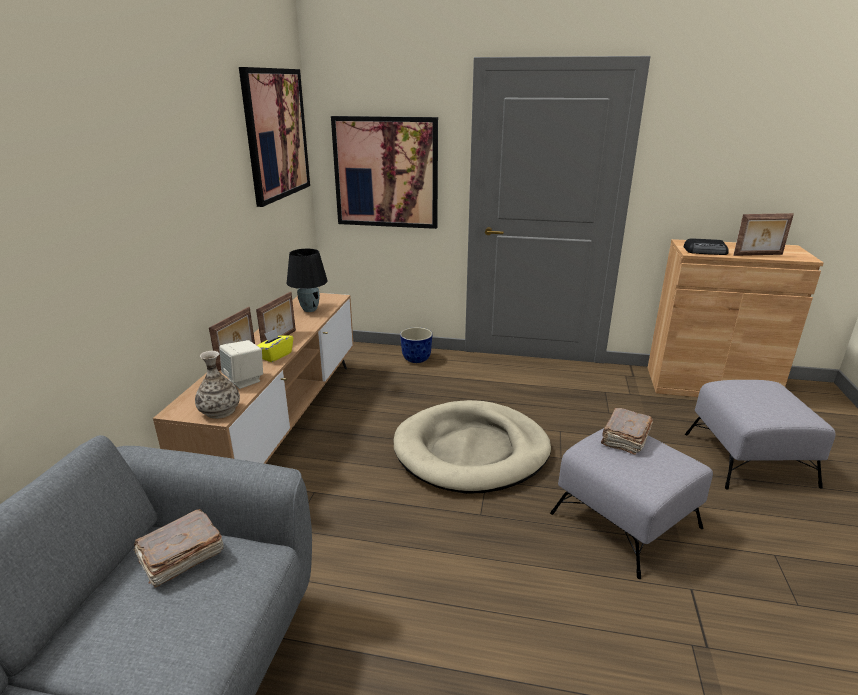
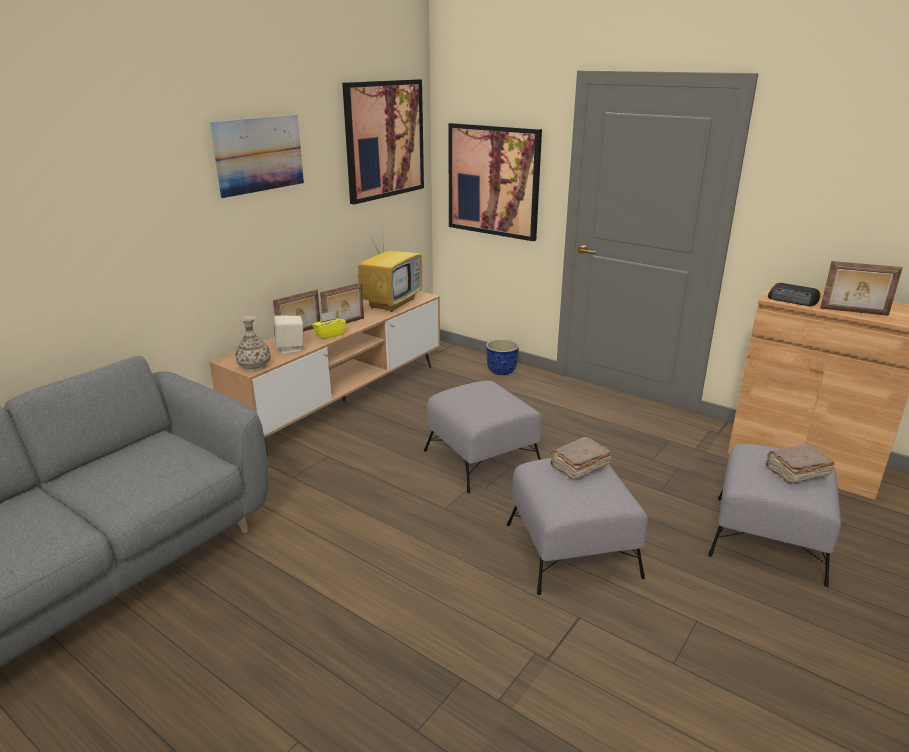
camera: 25 degrees right, 0 degrees up
brown book [134,509,224,588] -> brown book moved to [766,443,835,484]
black table lamp [287,249,327,312] -> television [358,226,422,312]
beige dog bed [394,400,551,494] -> grey ottoman [424,381,542,493]
none -> picture [210,115,304,198]

